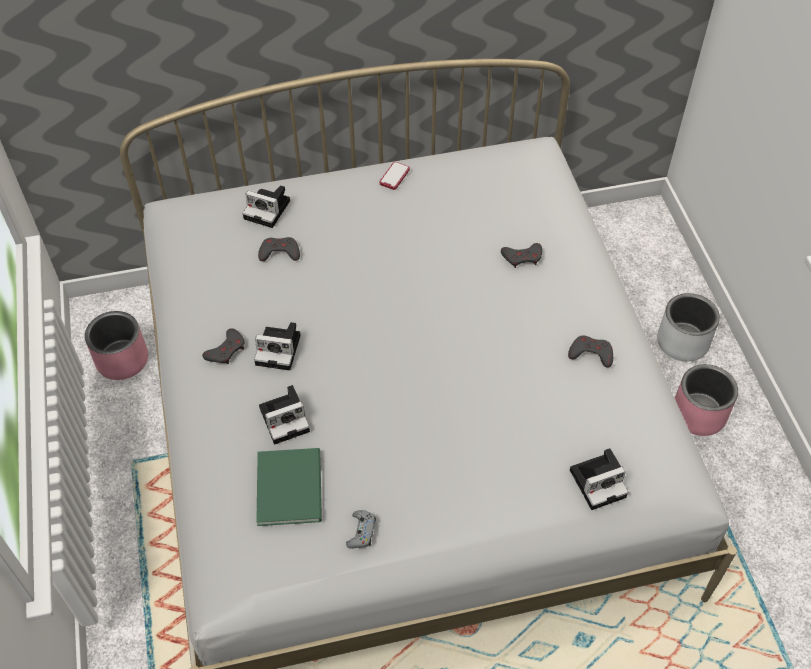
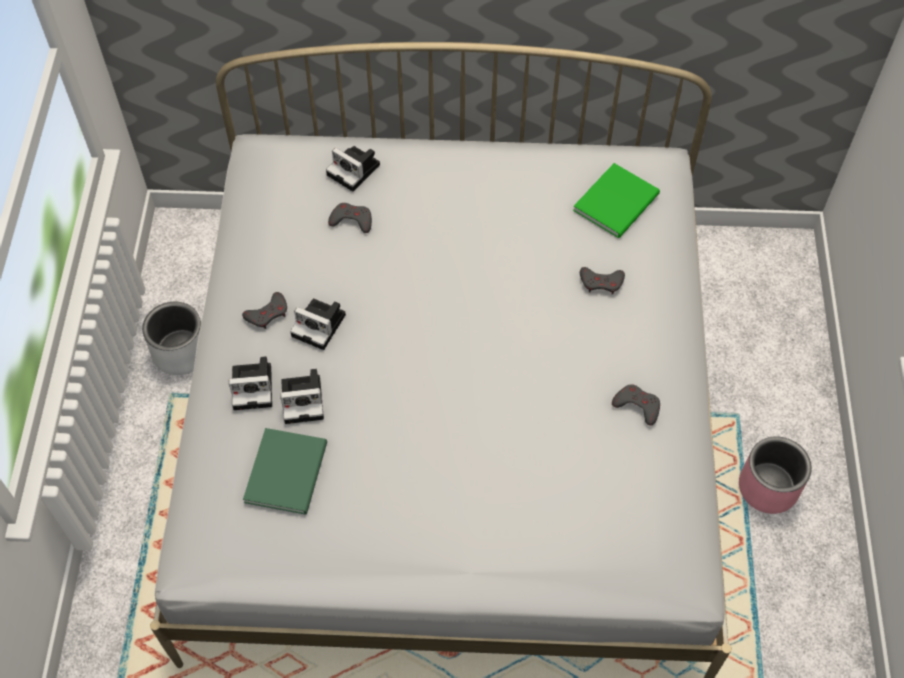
camera: 15 degrees right, 5 degrees up
pink planter [85,311,148,380] -> none
grey game controller [346,510,376,549] -> none
phone [380,162,410,190] -> none
camera [570,448,628,510] -> camera moved to [229,356,272,410]
grey planter [657,293,720,362] -> grey planter moved to [142,302,201,375]
none -> green book [573,163,660,238]

